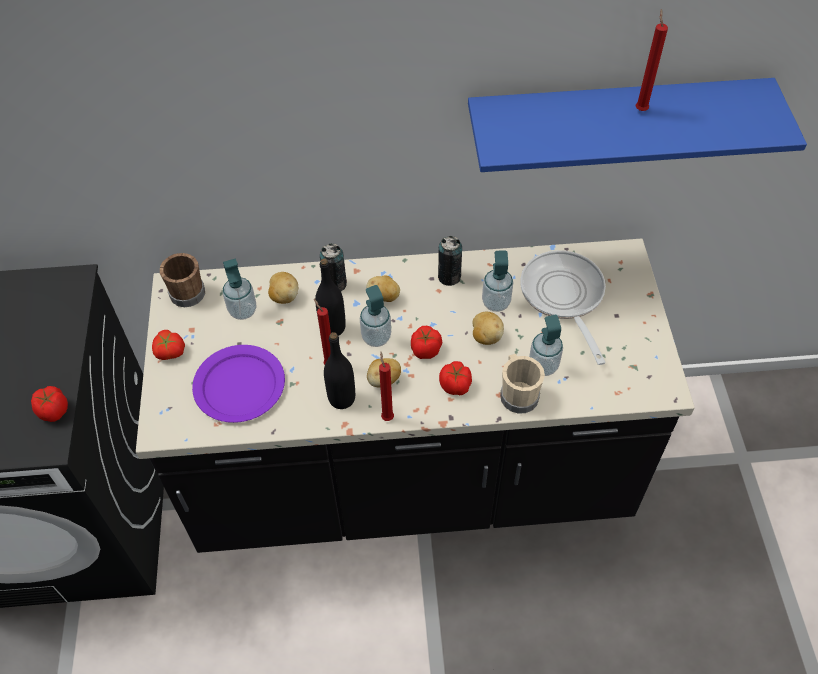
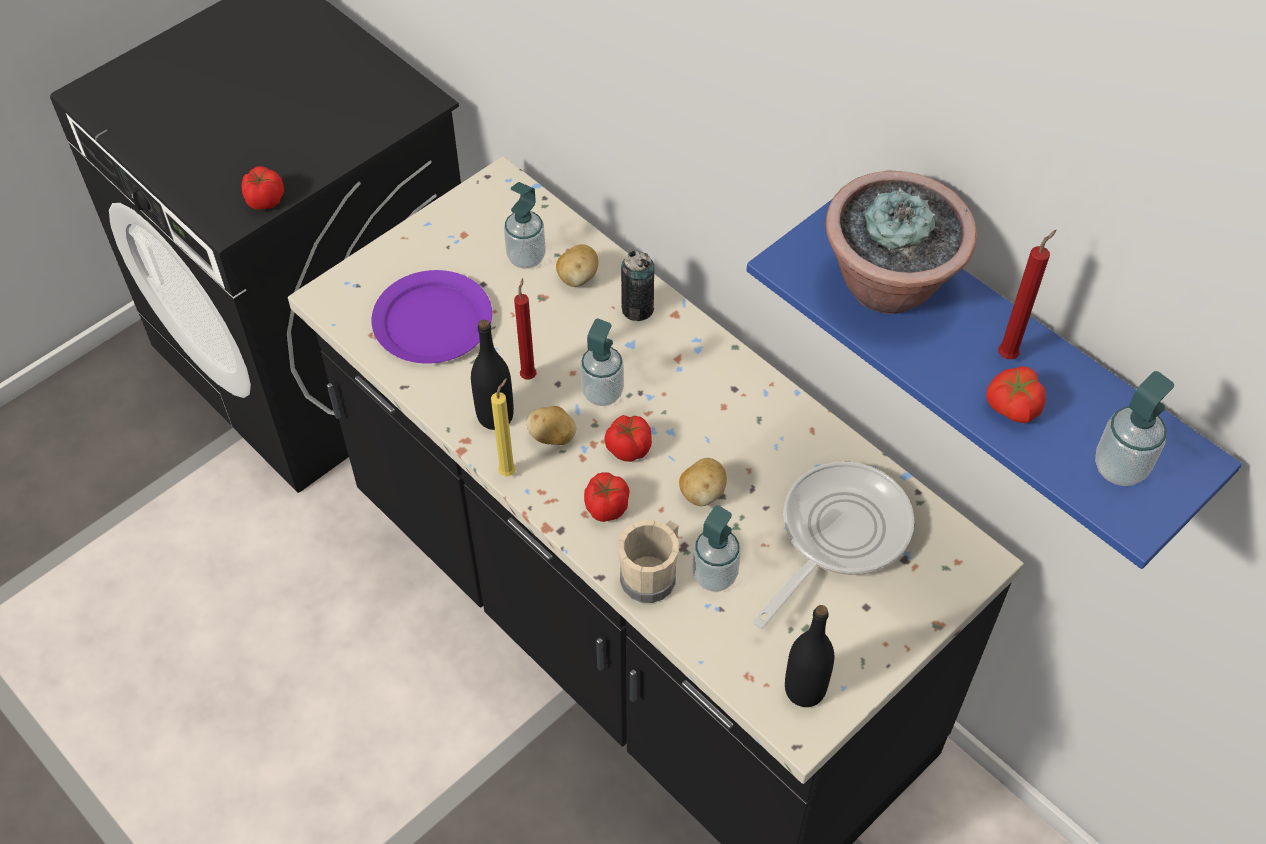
camera: 50 degrees right, 0 degrees up
tomato [152,330,185,360] -> tomato moved to [986,366,1046,423]
brown mug [160,253,205,307] -> none
black bottle [315,258,346,336] -> black bottle moved to [785,605,834,707]
potato [366,276,400,302] -> none
red candle [379,352,394,421] -> yellow candle [491,378,516,476]
can [438,236,462,286] -> none
soap dispenser [482,250,514,312] -> soap dispenser moved to [1095,371,1174,486]
none -> potted plant [825,170,977,314]

